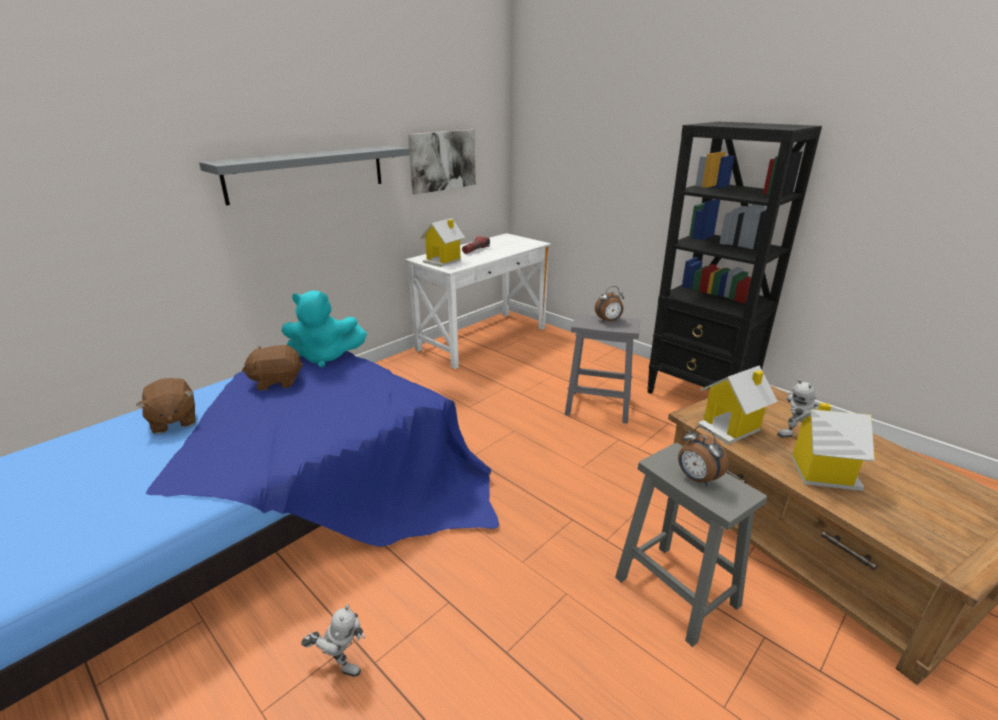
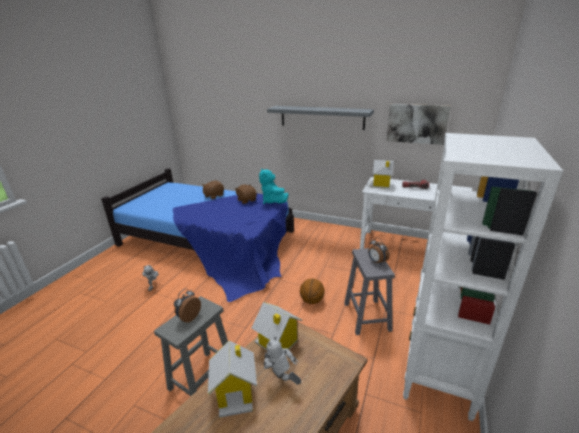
camera: 70 degrees right, 0 degrees up
black bookcase [647,122,822,394] -> white bookcase [403,133,563,421]
none -> basketball [300,278,325,304]

